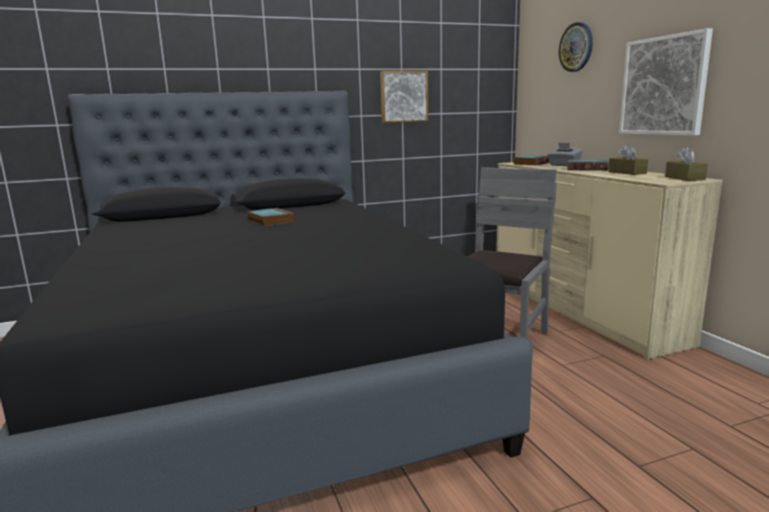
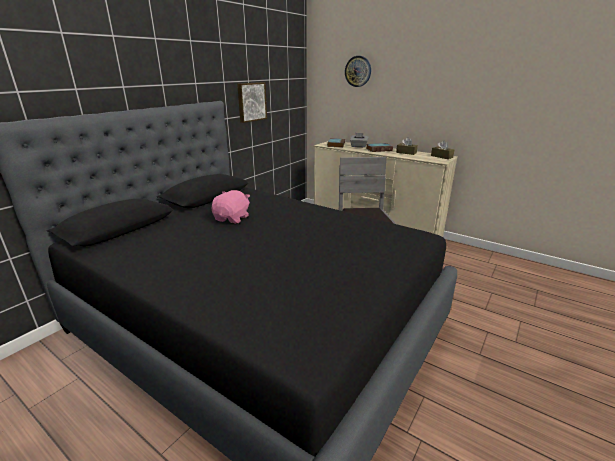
camera: 35 degrees left, 10 degrees up
book [247,208,295,226] -> pink plush toy [212,190,250,224]
picture [619,28,713,136] -> none

